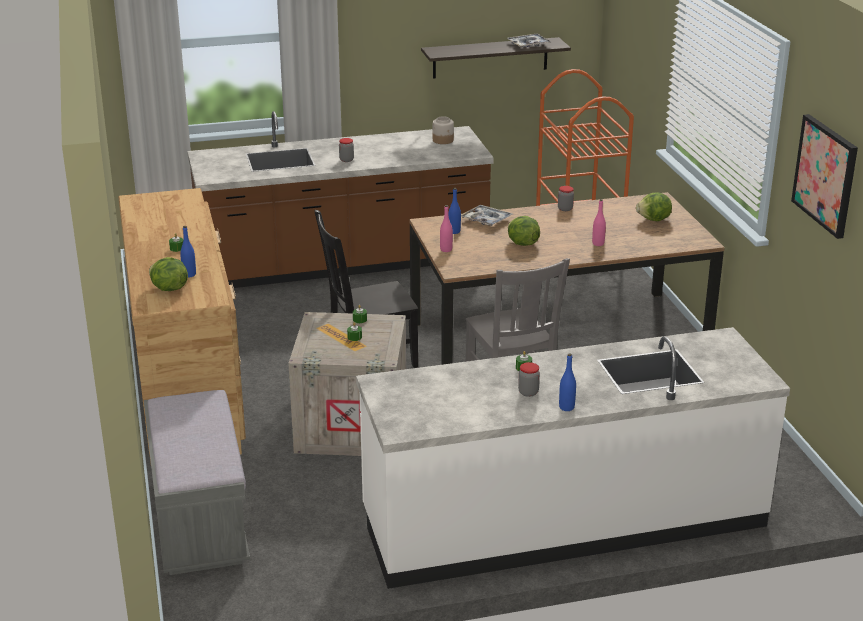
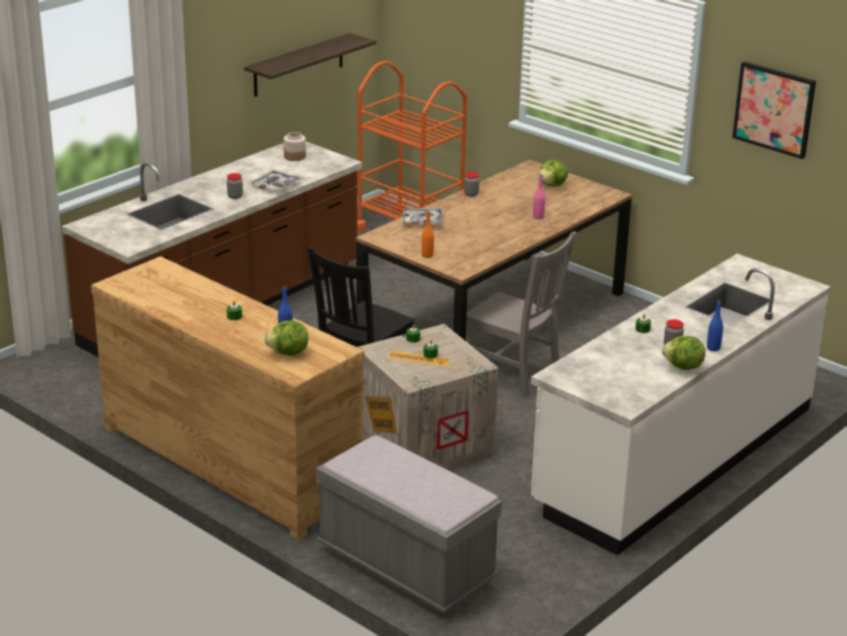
camera: 35 degrees left, 0 degrees up
pink bottle [440,205,453,252] -> orange bottle [421,212,434,258]
blue bottle [449,188,461,234] -> none
tray [507,34,552,47] -> tray moved to [250,170,301,191]
lettuce [508,216,540,246] -> lettuce moved to [662,335,705,370]

